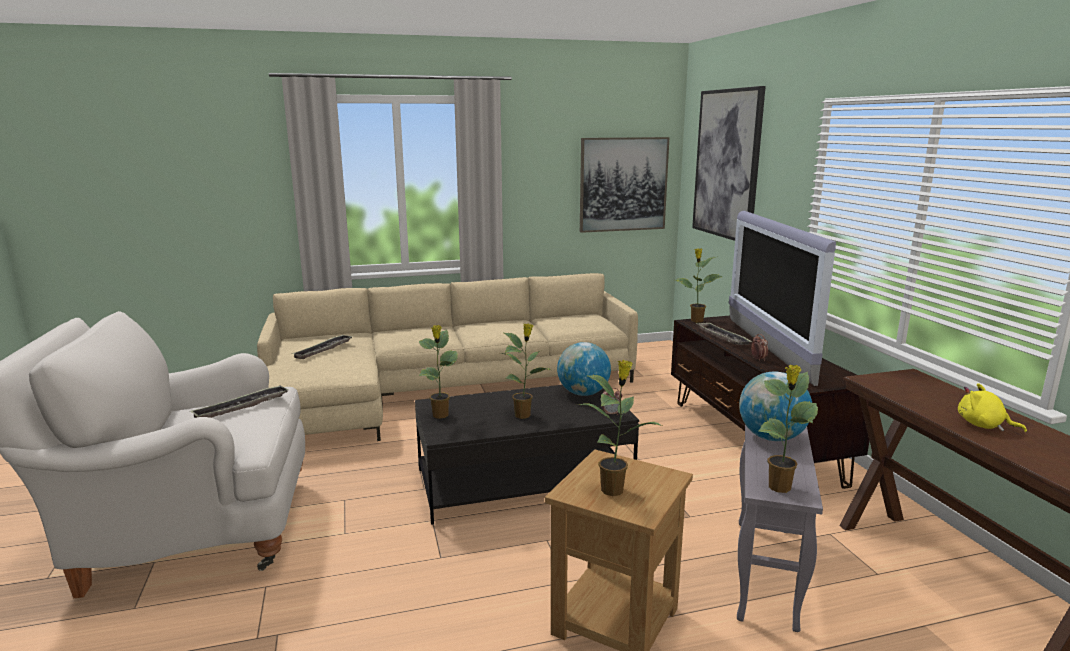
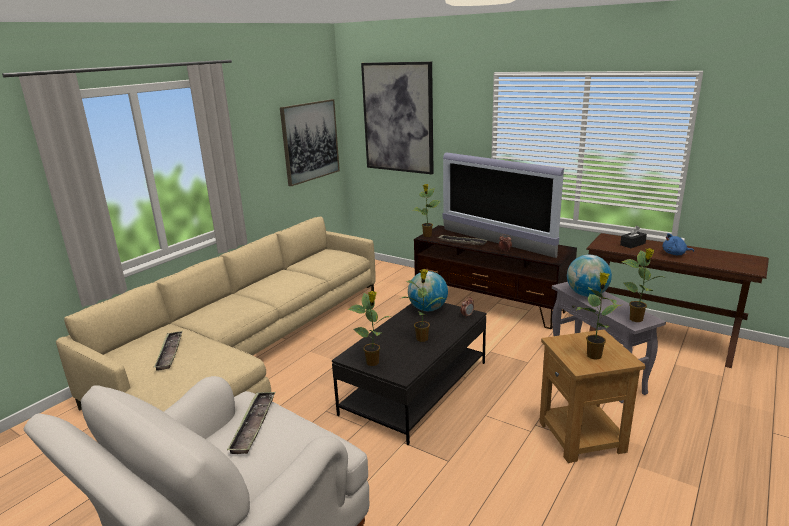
camera: 40 degrees left, 5 degrees up
yellow plush toy [958,383,1027,432] -> blue plush toy [662,233,694,255]
none -> black tissue box [620,226,647,248]

